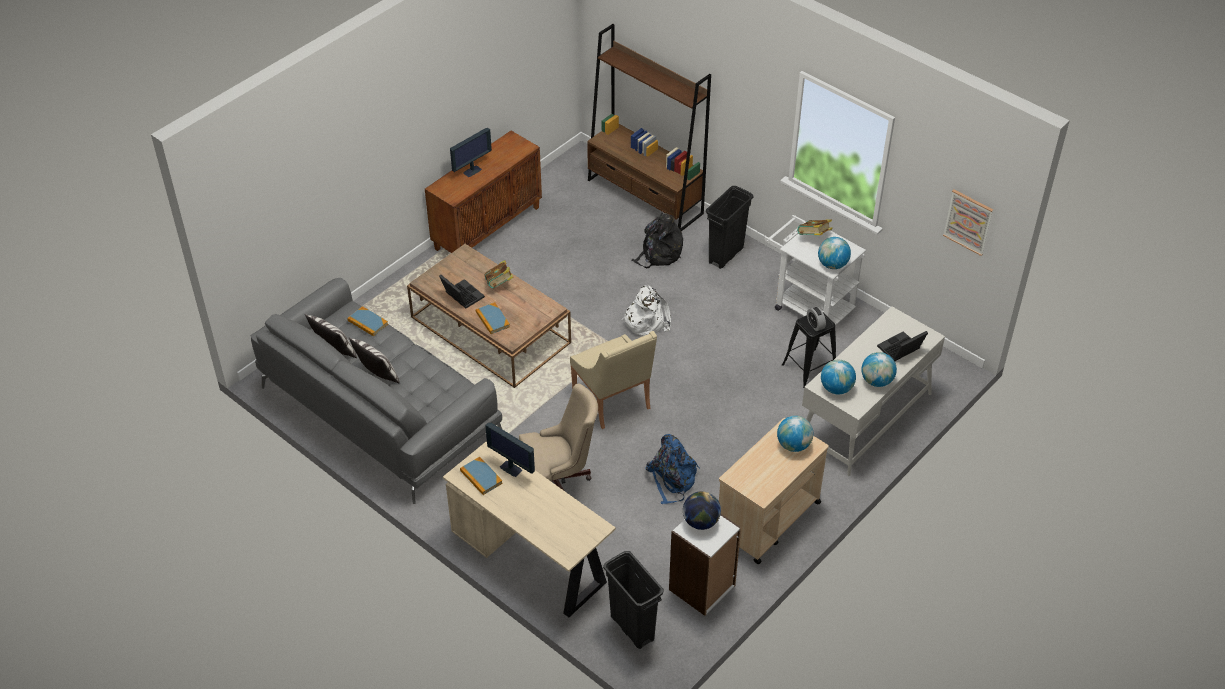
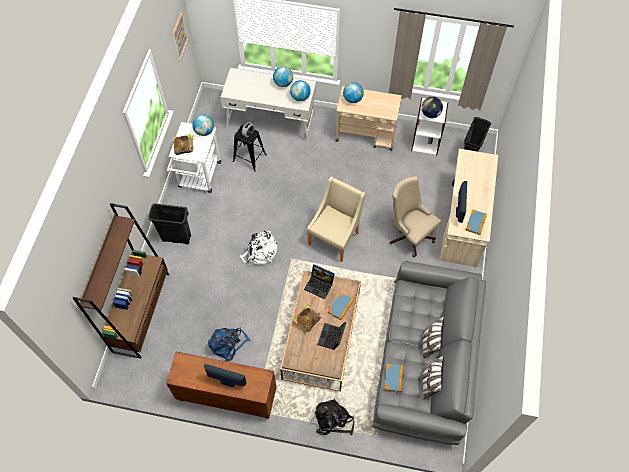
camera: 120 degrees left, 15 degrees up
black backpack [631,212,683,268] -> black backpack moved to [315,399,354,435]
blue backpack [645,434,700,504] -> blue backpack moved to [208,328,251,362]
laptop [877,331,928,361] -> laptop moved to [304,264,335,299]

